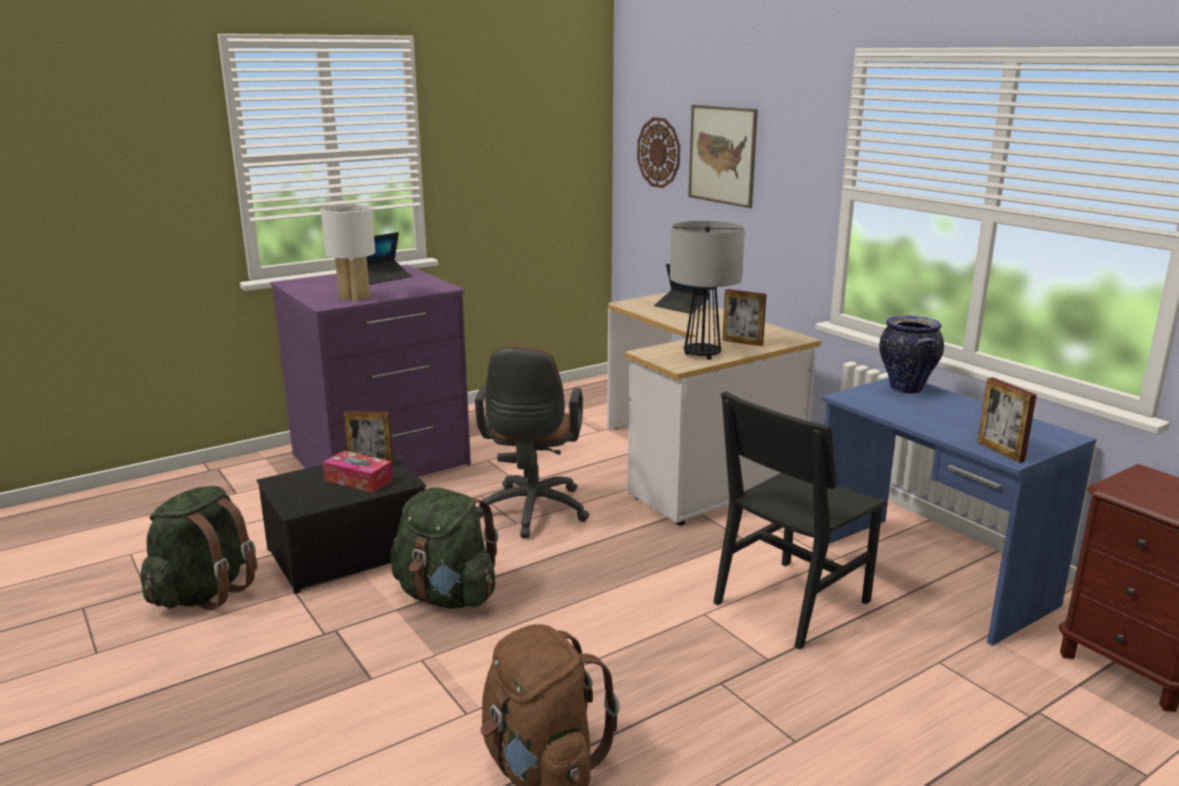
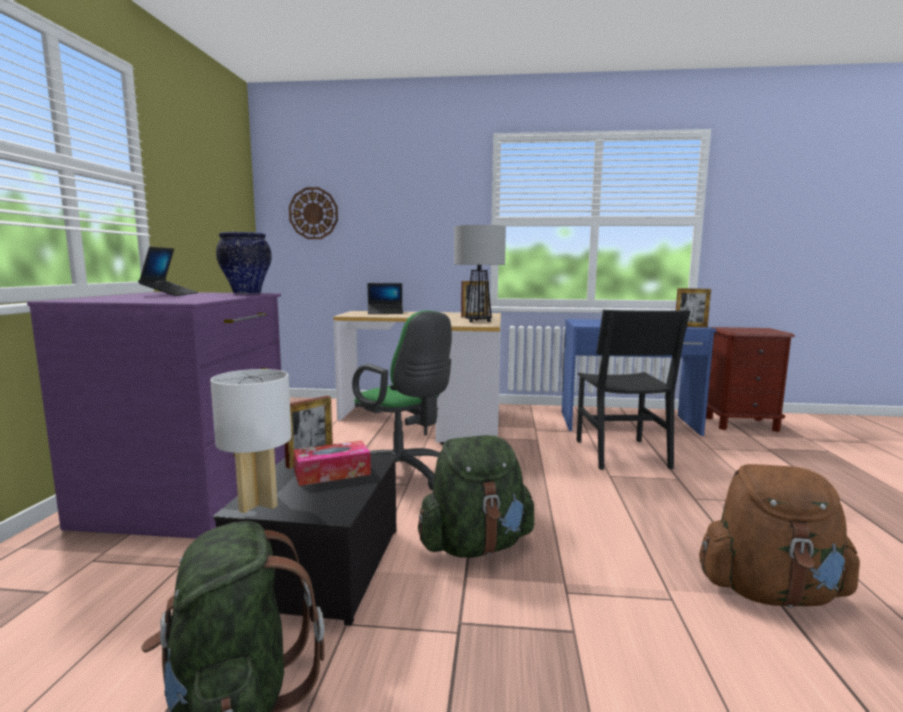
camera: 50 degrees left, 10 degrees down
white table lamp [321,205,375,302] -> white table lamp moved to [210,369,292,513]
brown office chair [475,345,589,538] -> green office chair [352,311,452,490]
picture [688,105,758,208] -> none
vase [879,316,944,394] -> vase moved to [216,232,272,294]

